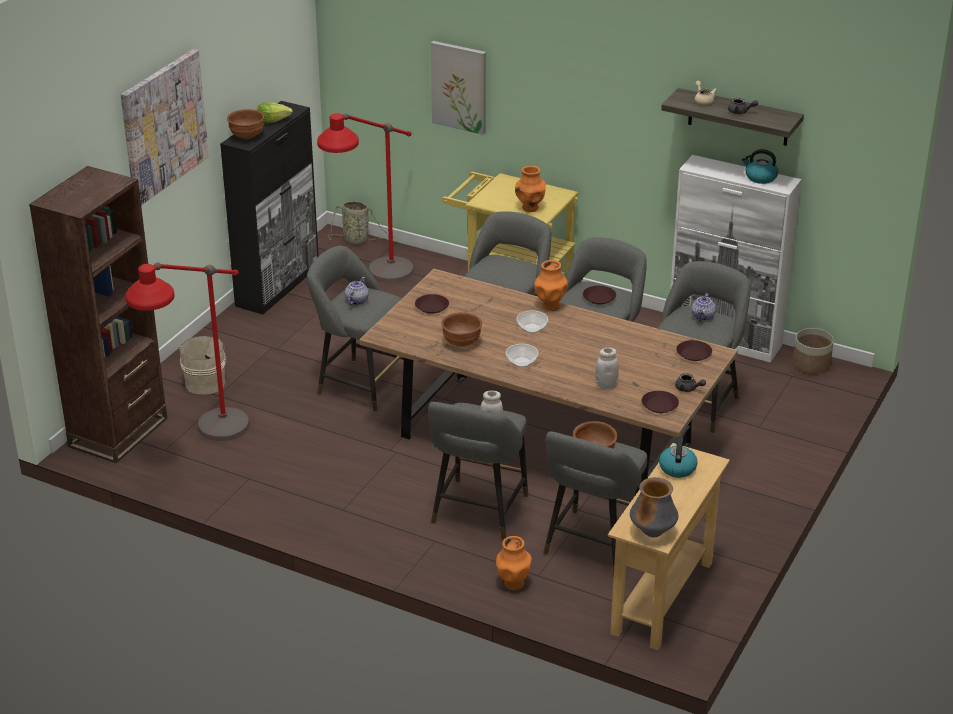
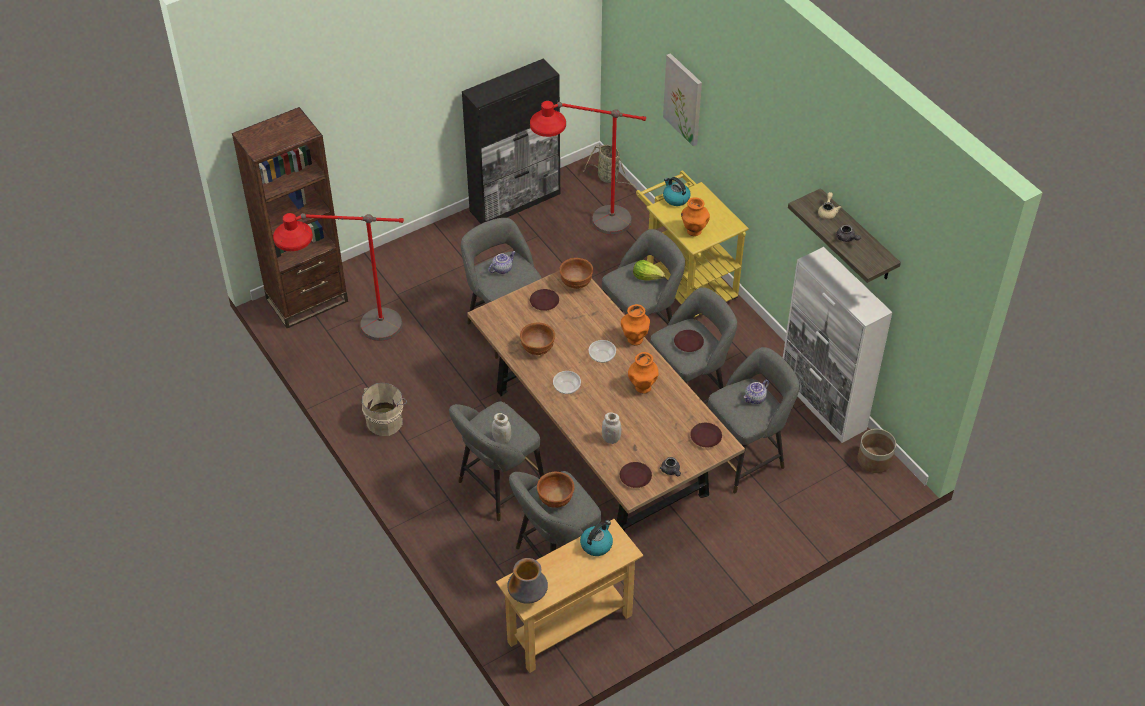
camera: 30 degrees right, 15 degrees up
picture [121,49,209,205] -> none
beige bucket [177,336,228,395] -> beige bucket moved to [362,383,407,436]
brown bowl [227,109,264,139] -> brown bowl moved to [559,258,593,289]
lettuce [257,102,293,123] -> lettuce moved to [633,260,665,280]
orange vase [496,536,532,590] -> orange vase moved to [628,352,659,394]
kettle [742,149,778,184] -> kettle moved to [663,177,691,206]

